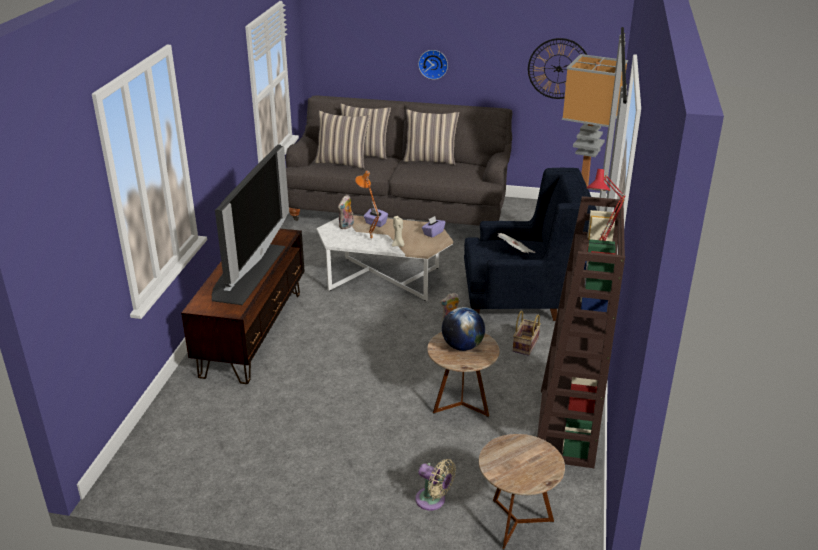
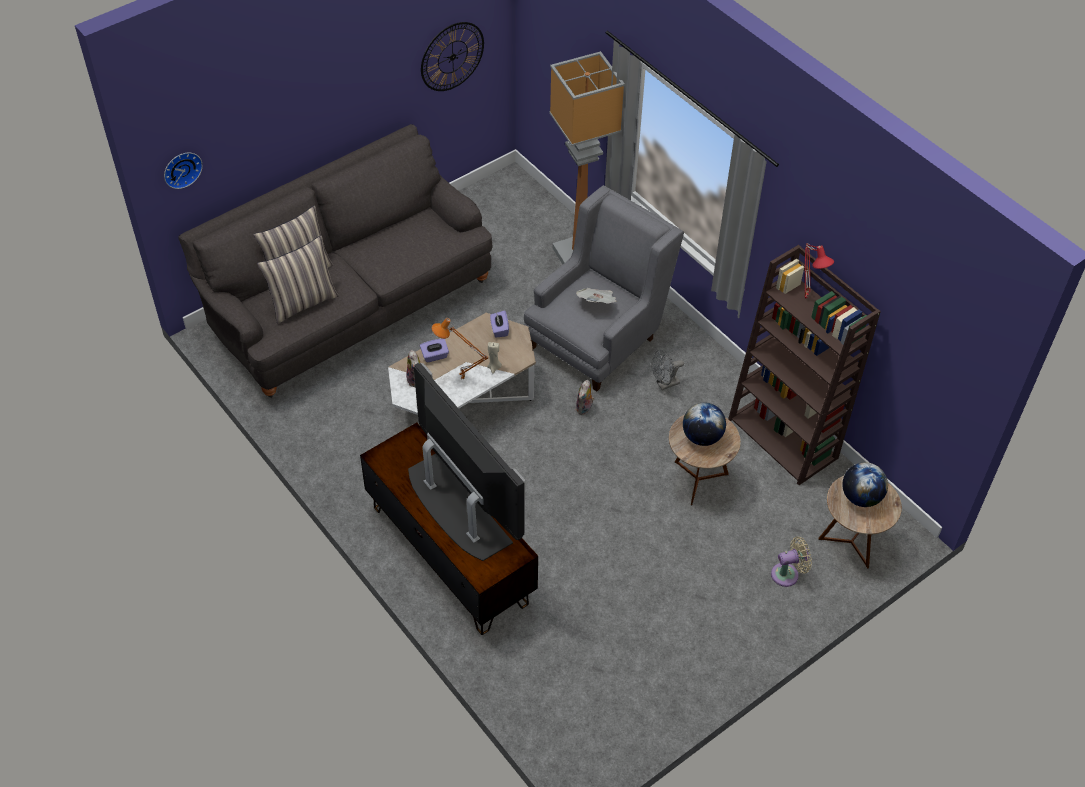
camera: 50 degrees left, 20 degrees up
pillow [403,109,459,165] -> none
wall clock [418,50,448,80] -> wall clock moved to [164,153,203,189]
blue armchair [464,168,597,321] -> grey armchair [524,185,684,391]
basket [513,311,541,356] -> grey fan [651,350,684,390]
none -> globe [842,462,888,507]

